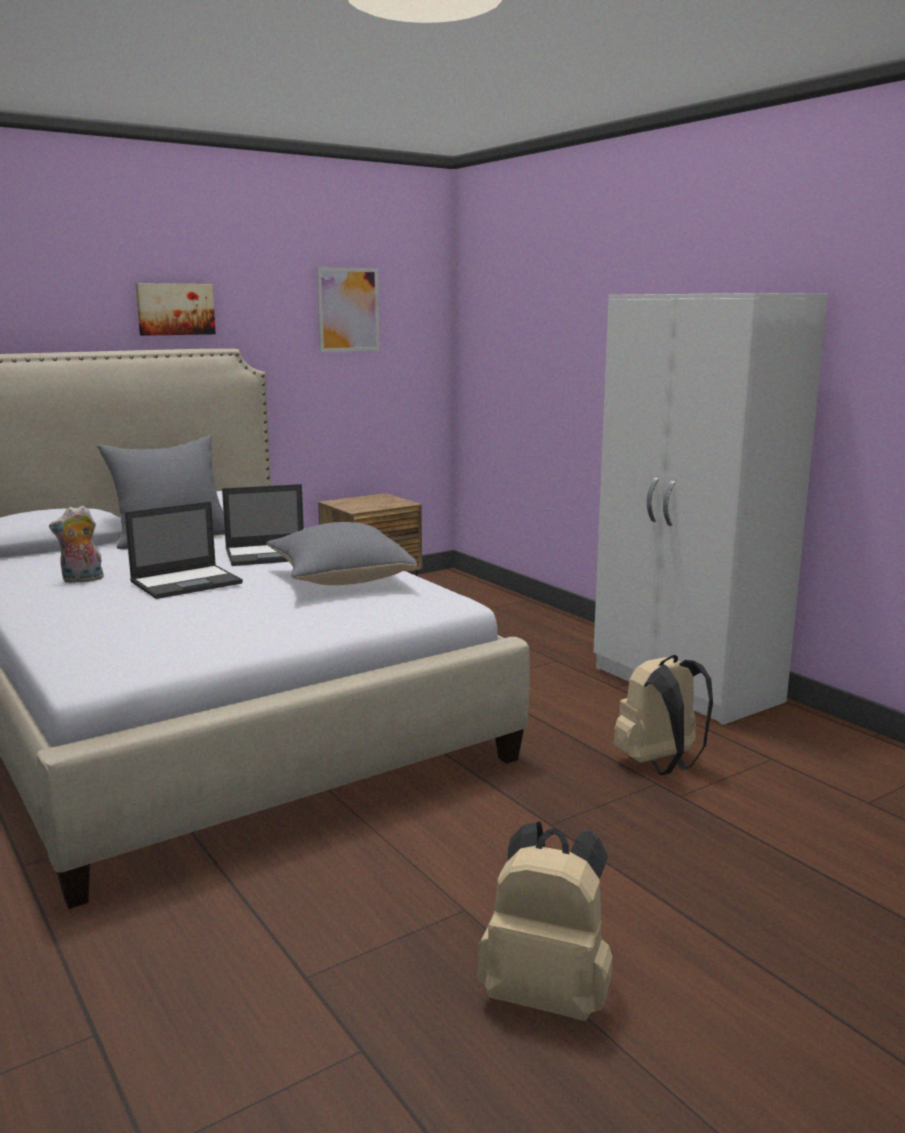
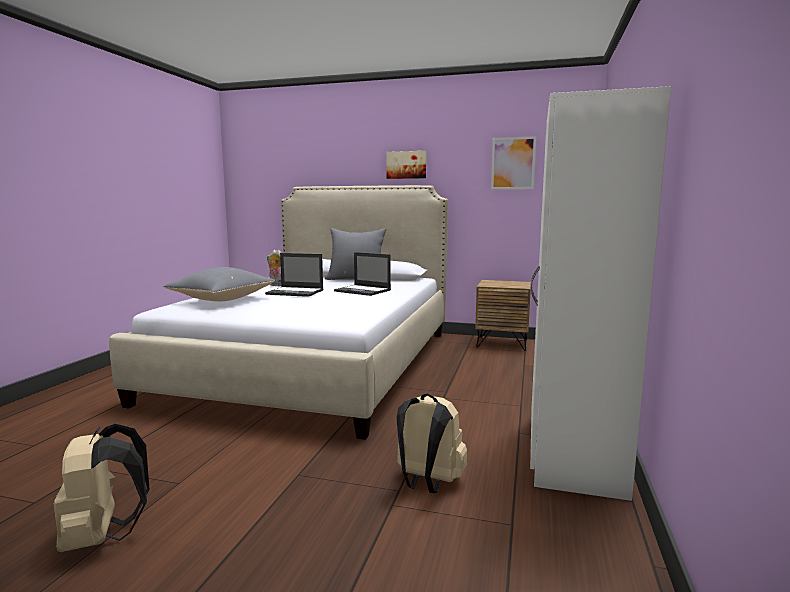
camera: 50 degrees right, 5 degrees down
grey pillow [266,522,417,585] -> grey pillow moved to [164,267,275,301]

